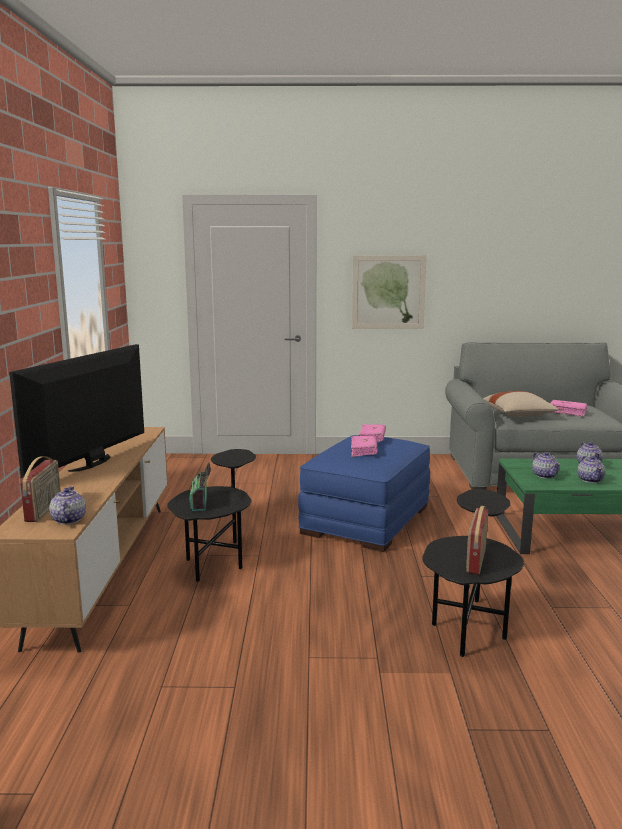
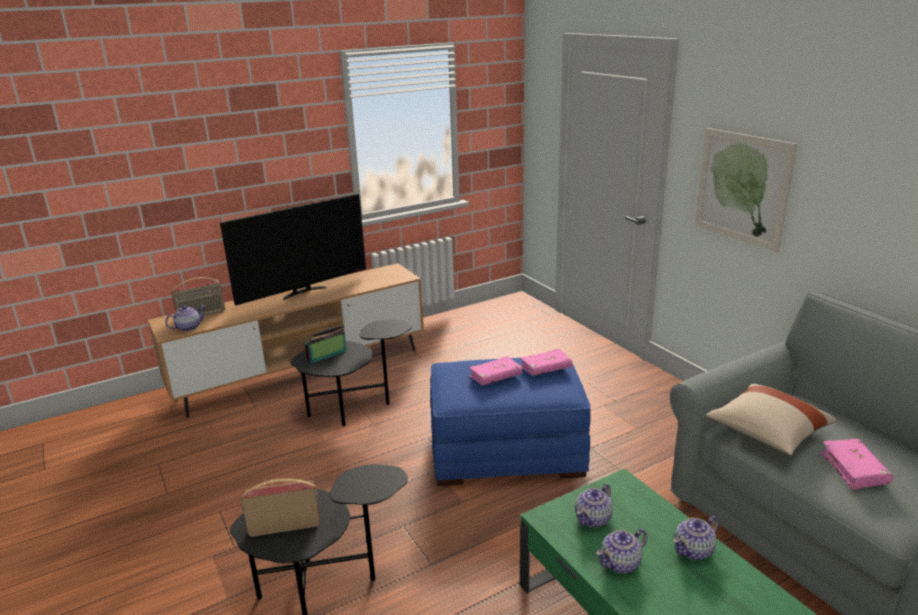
camera: 60 degrees right, 10 degrees up
television [9,344,144,478] -> television turned 150 degrees clockwise [220,194,366,305]

